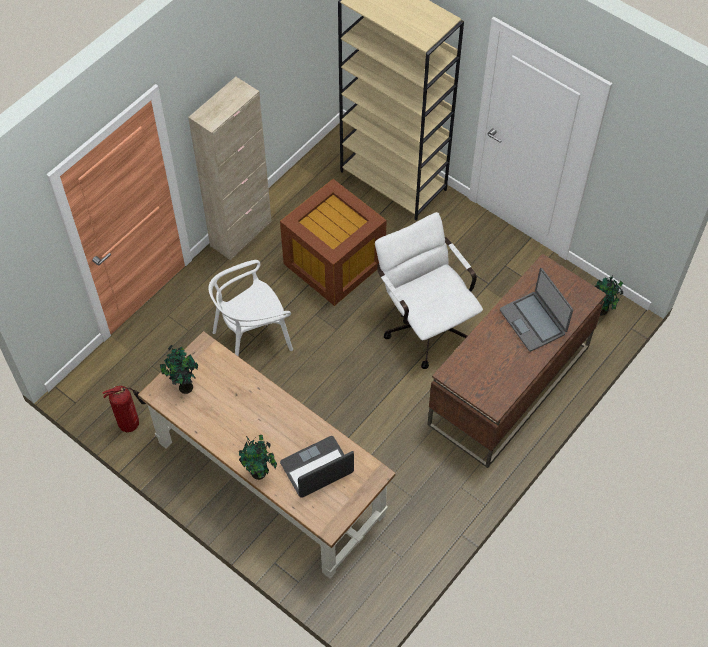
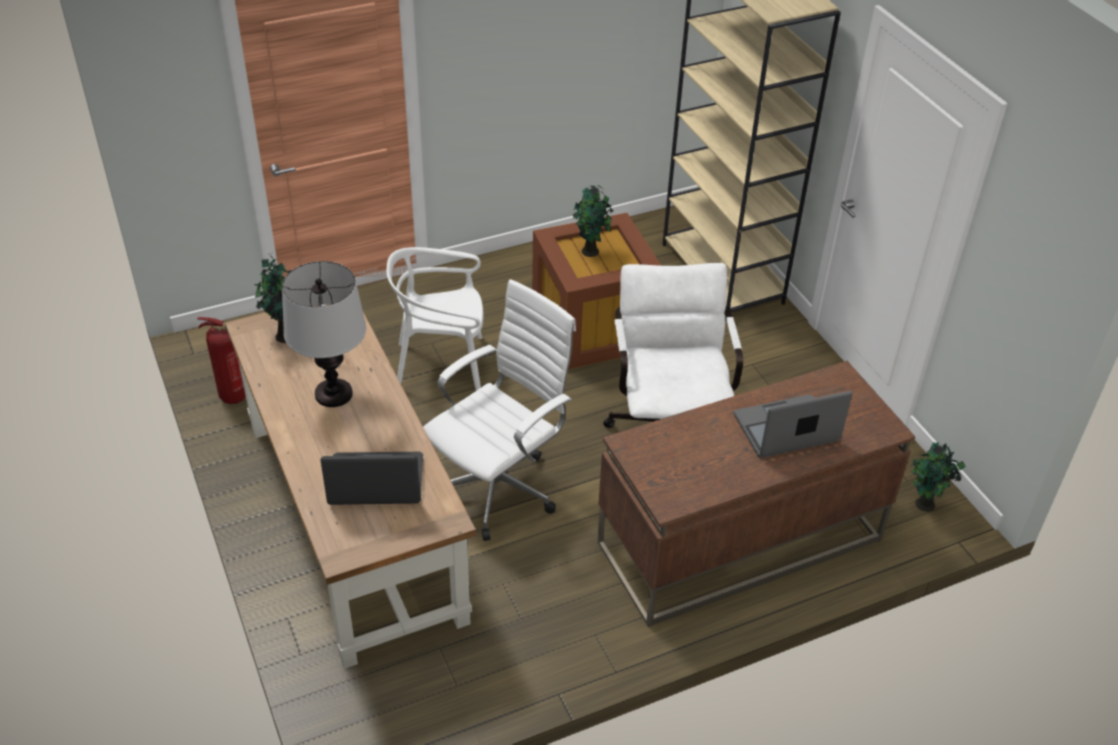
camera: 25 degrees right, 15 degrees down
beige cabinet [188,77,272,260] -> none
potted plant [239,435,277,480] -> potted plant moved to [573,186,613,257]
laptop [500,268,573,352] -> laptop turned 75 degrees clockwise [734,391,853,458]
none -> table lamp [282,261,366,407]
none -> white office chair [423,279,576,541]

